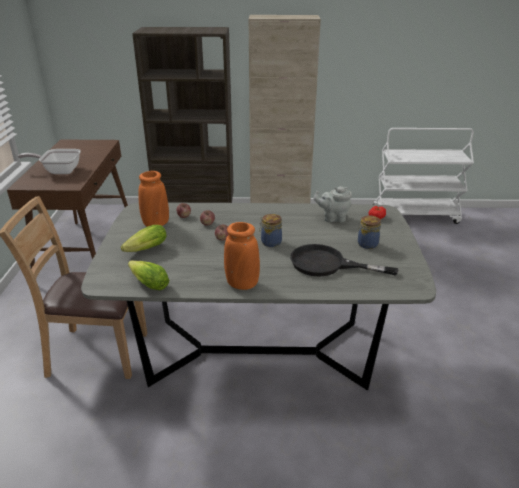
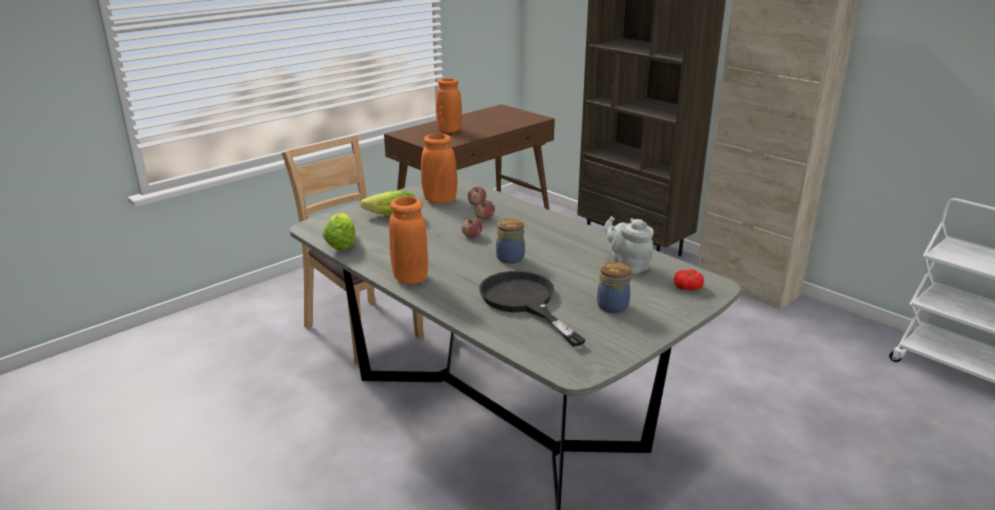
camera: 45 degrees right, 5 degrees down
frying pan [18,149,81,174] -> orange vase [436,78,462,133]

